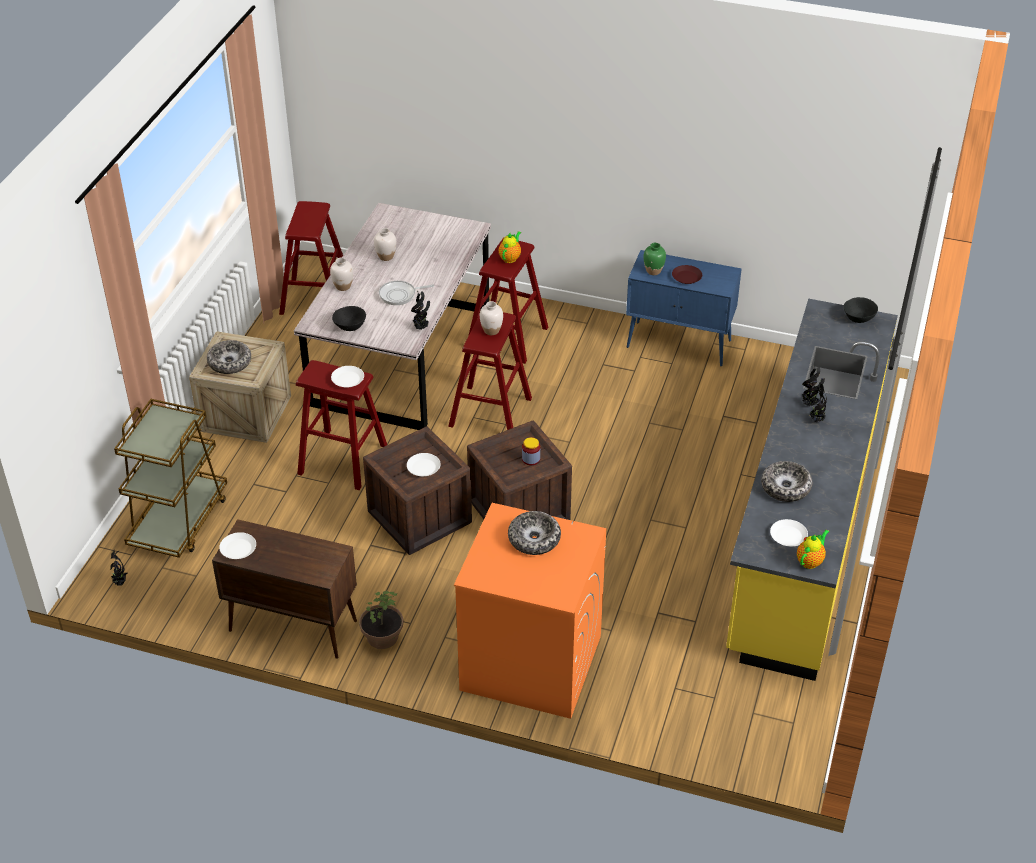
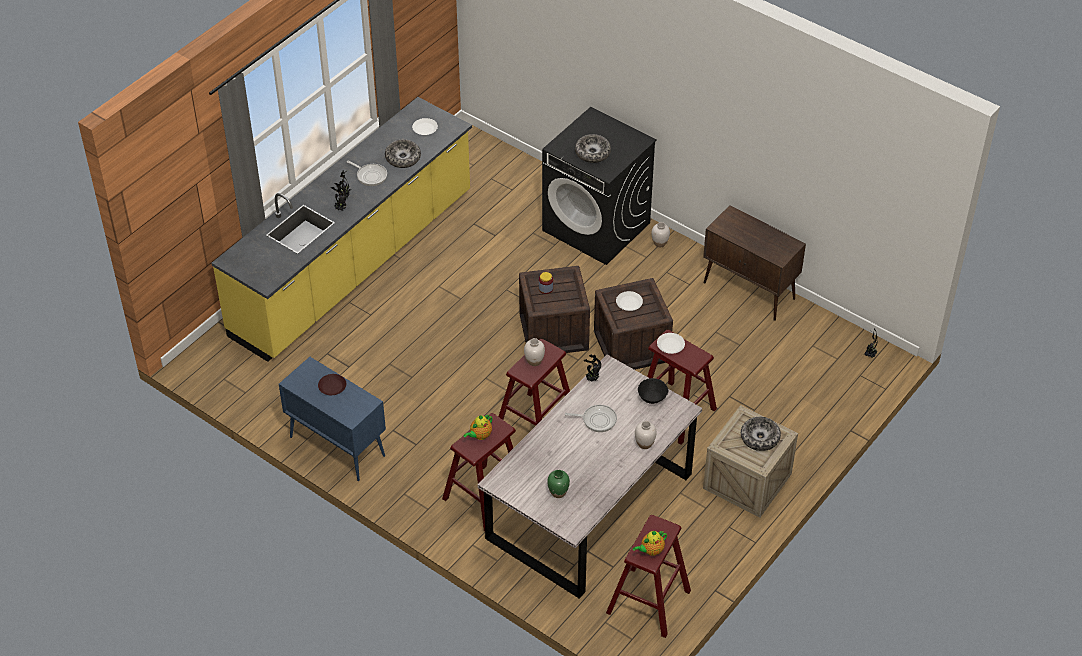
camera: 160 degrees left, 5 degrees up
brown cart [114,399,227,558] -> none
white plate [219,532,256,559] -> none
potted plant [359,590,403,649] -> none
white vase [374,228,396,261] -> white vase moved to [652,222,670,247]
orange washing machine [454,503,606,719] -> black washing machine [542,107,657,265]
green vase [643,243,666,275] -> green vase moved to [547,470,570,498]
teapot [797,529,829,569] -> teapot moved to [633,531,667,556]
black bowl [844,297,878,323] -> none
none -> frying pan [347,161,387,186]

